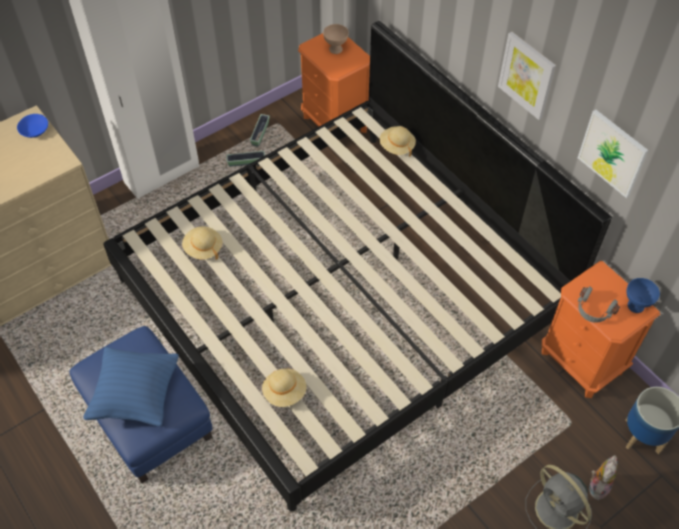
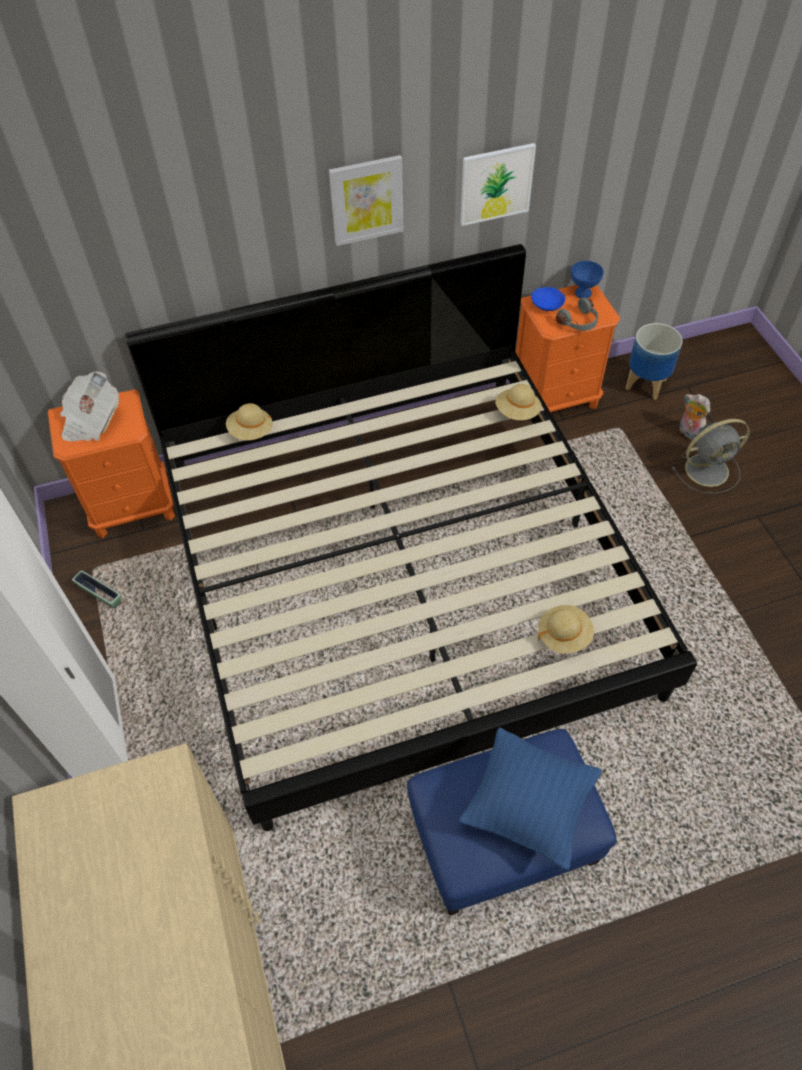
camera: 70 degrees left, 0 degrees up
blue bowl [17,114,48,138] -> blue bowl moved to [531,287,565,311]
beige hat [182,226,222,260] -> beige hat moved to [495,384,542,420]
planter [226,151,265,167] -> none
beige bowl [323,24,349,54] -> newspaper [60,371,119,441]

